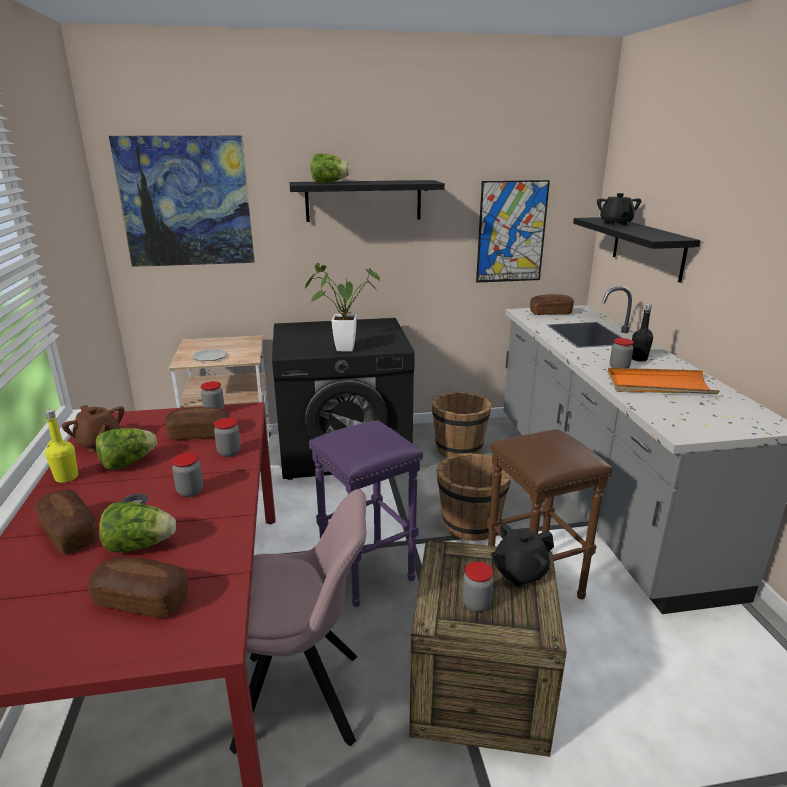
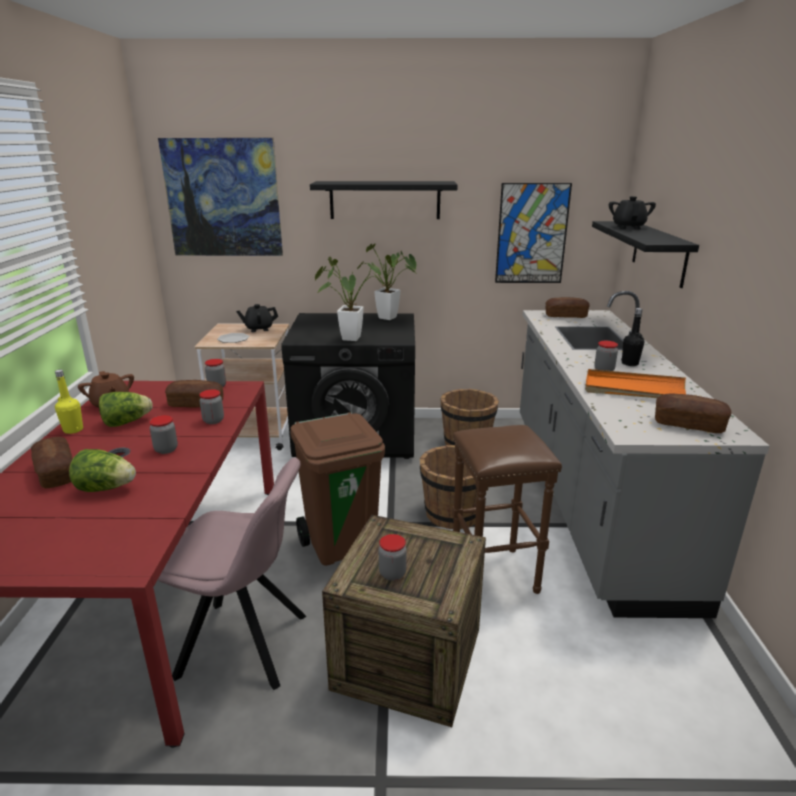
camera: 10 degrees right, 0 degrees up
bread [88,557,188,618] -> bread moved to [655,394,731,433]
purple stool [309,420,423,607] -> brown trash can [290,412,385,566]
lettuce [311,154,350,183] -> none
black teapot [491,523,554,587] -> black teapot moved to [236,304,278,332]
none -> potted plant [357,244,418,320]

